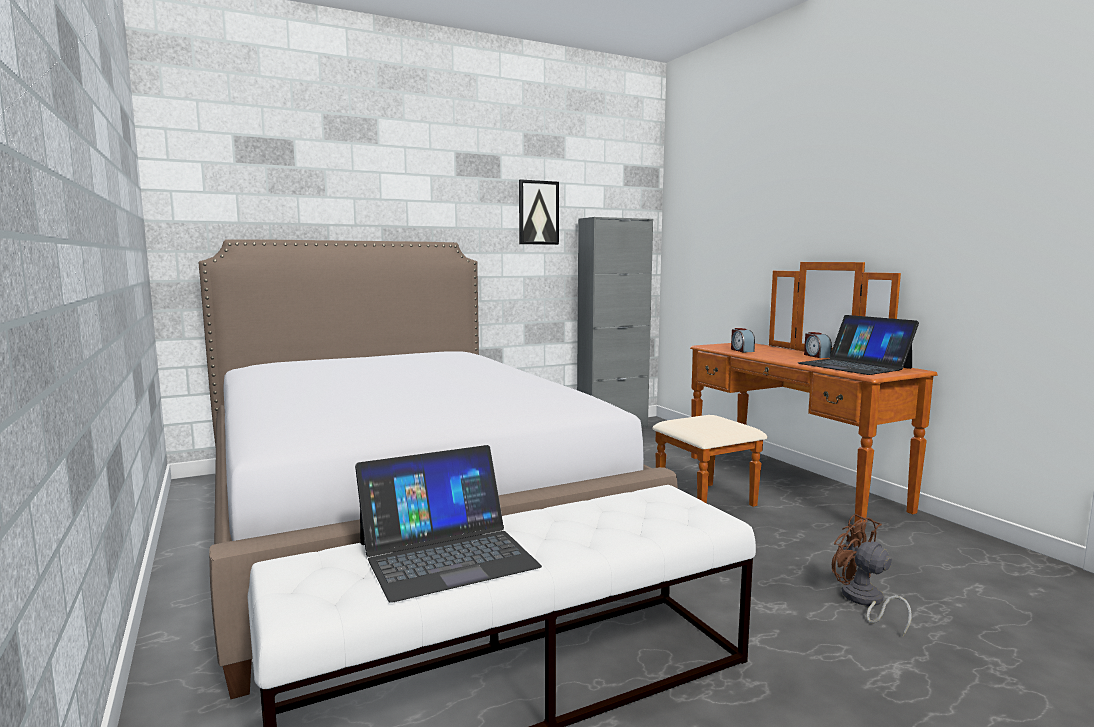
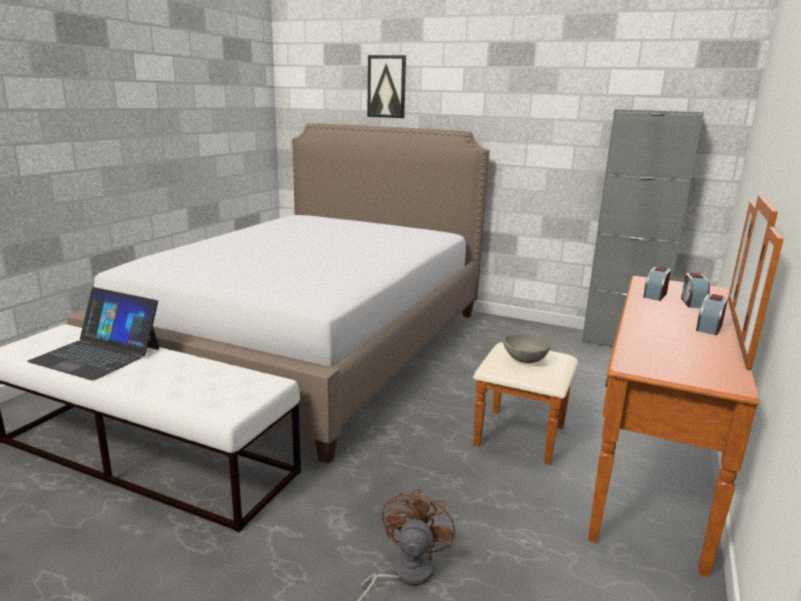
camera: 50 degrees right, 10 degrees up
picture [519,179,559,245] -> picture moved to [367,55,406,118]
laptop [798,315,919,375] -> none
none -> grey bowl [503,334,550,363]
none -> alarm clock [681,273,710,308]

